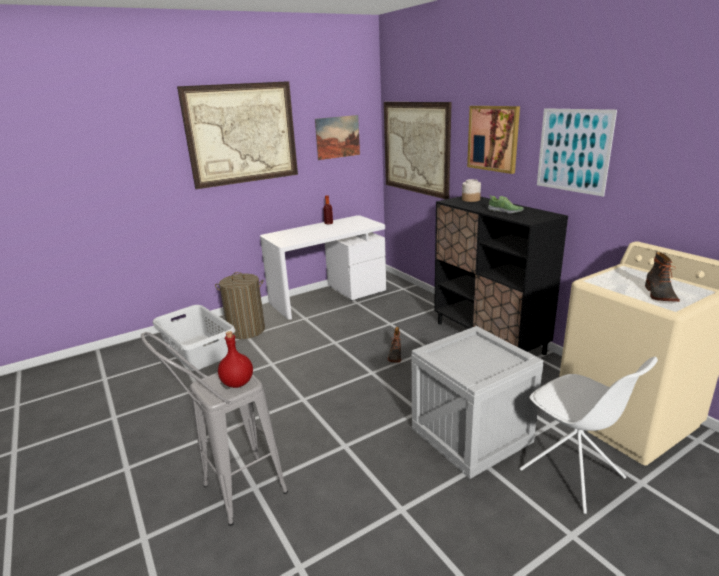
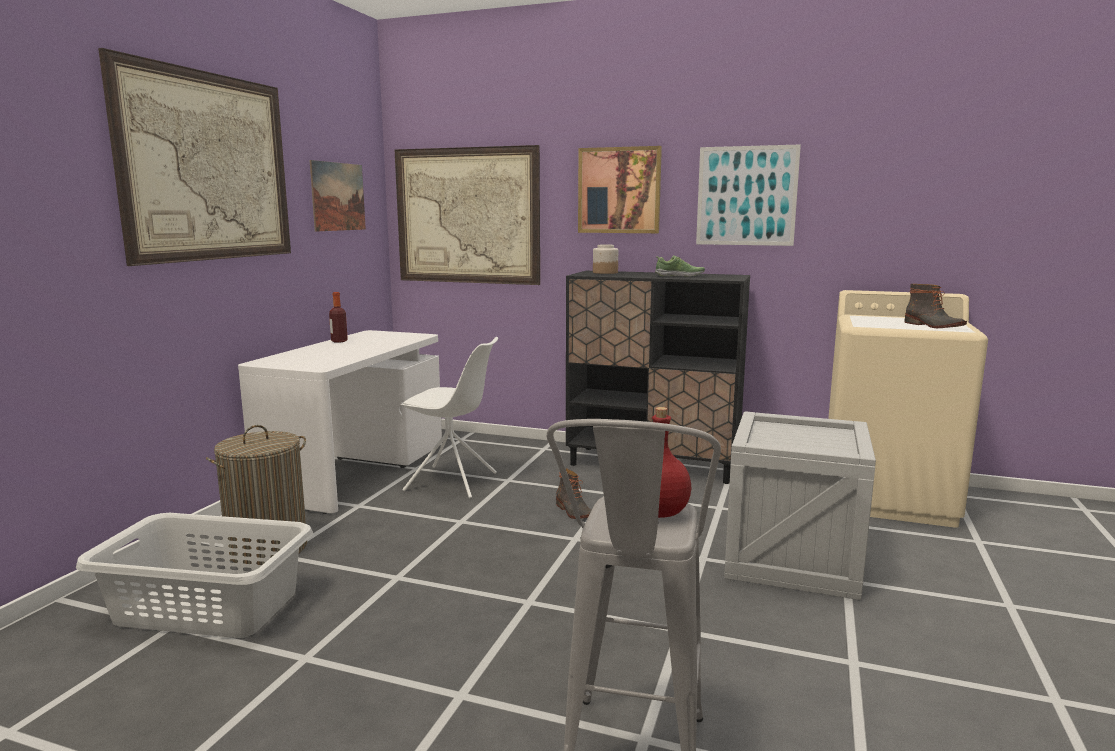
camera: 40 degrees left, 10 degrees down
white chair [520,357,658,514] -> white chair moved to [400,337,498,498]

